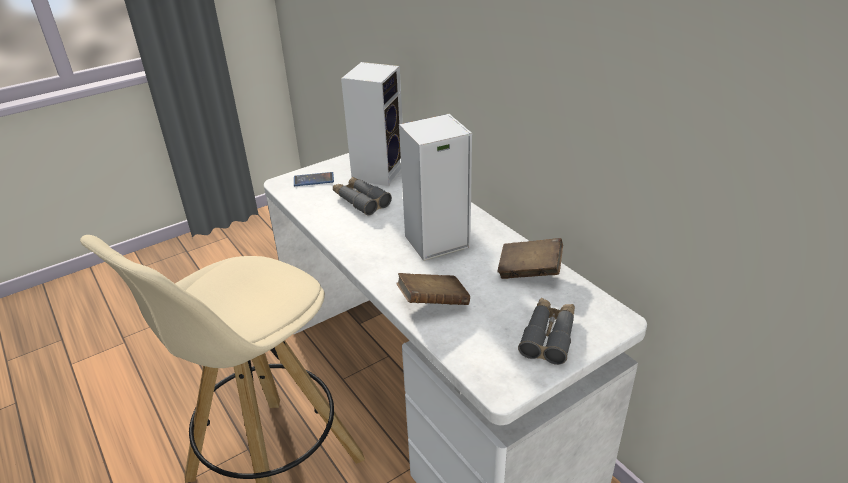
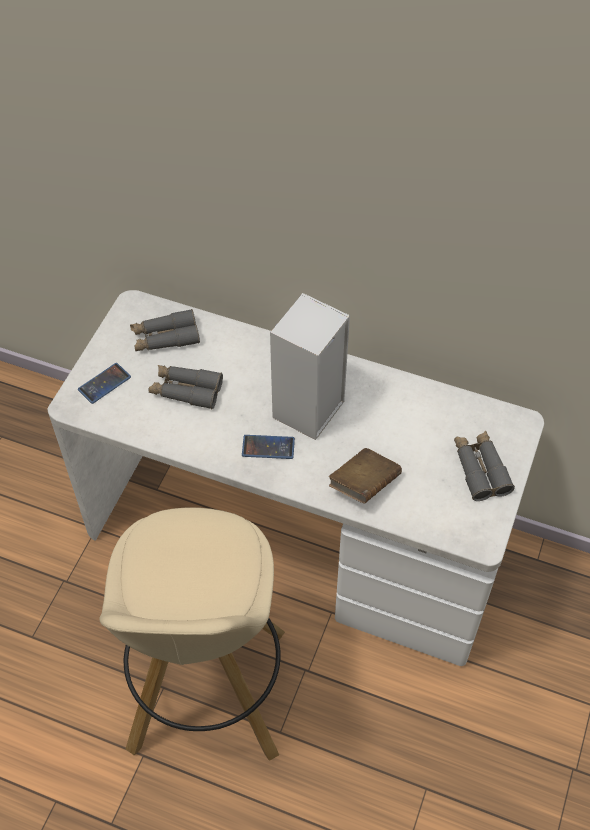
camera: 35 degrees left, 20 degrees up
speaker [341,62,403,186] -> grey binoculars [130,309,200,351]
brown book [498,238,563,279] -> none
none -> phone [242,435,295,459]

